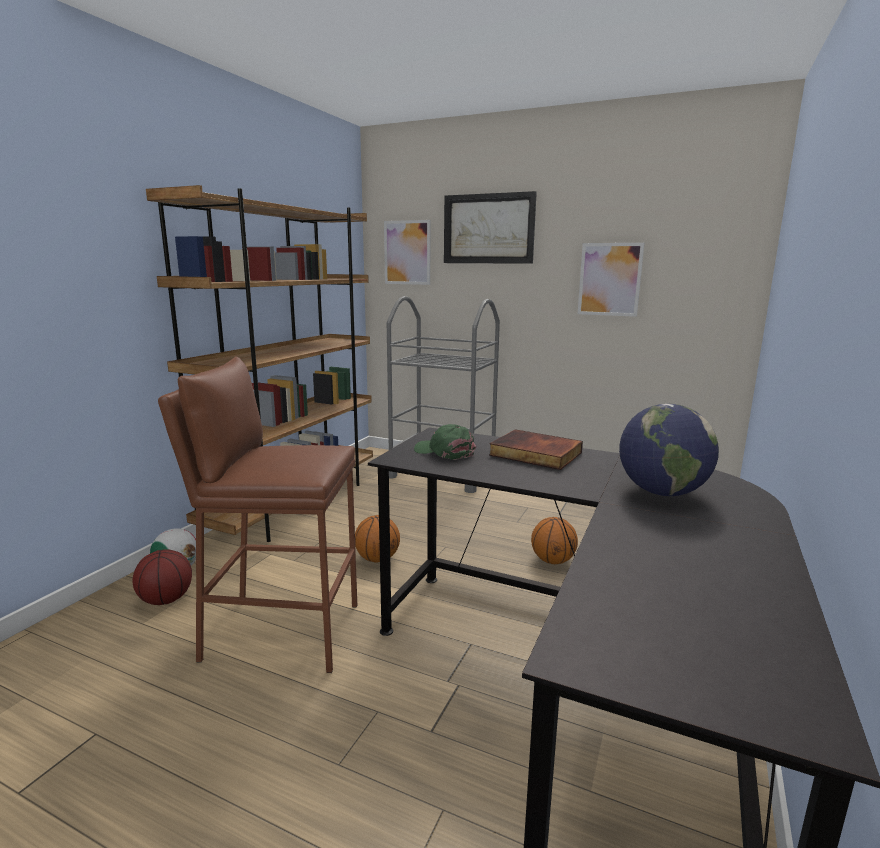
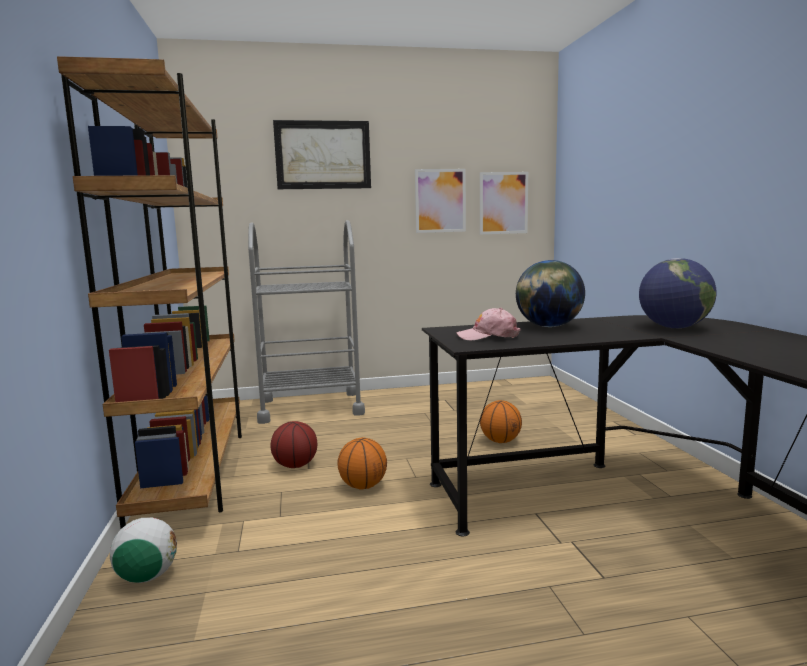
camera: 35 degrees left, 5 degrees down
basketball [132,549,192,605] -> basketball moved to [271,421,317,468]
brown stool [158,357,357,673] -> none
picture [384,220,431,285] -> picture moved to [480,172,528,234]
green cap [414,424,476,460] -> pink cap [456,308,521,341]
book [489,429,583,470] -> globe [516,260,585,327]

